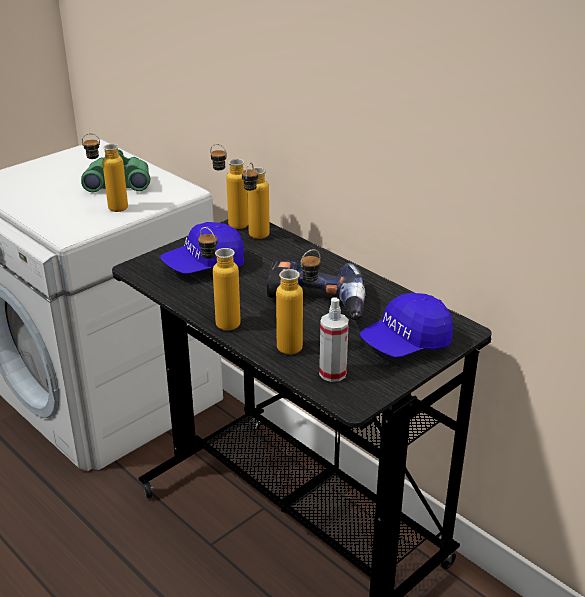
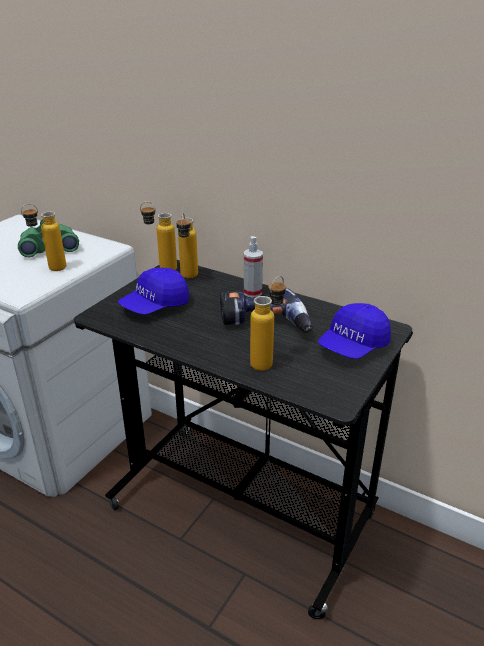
camera: 15 degrees left, 0 degrees up
bottle [198,227,241,330] -> none
spray bottle [319,298,349,382] -> spray bottle moved to [244,236,263,298]

